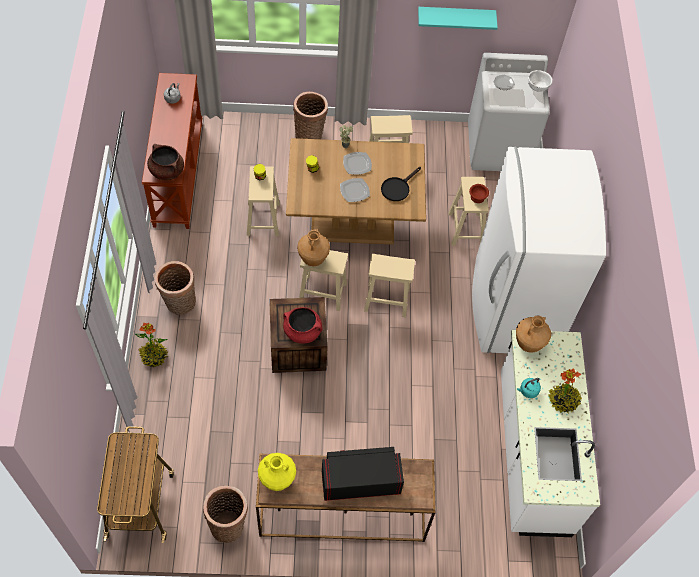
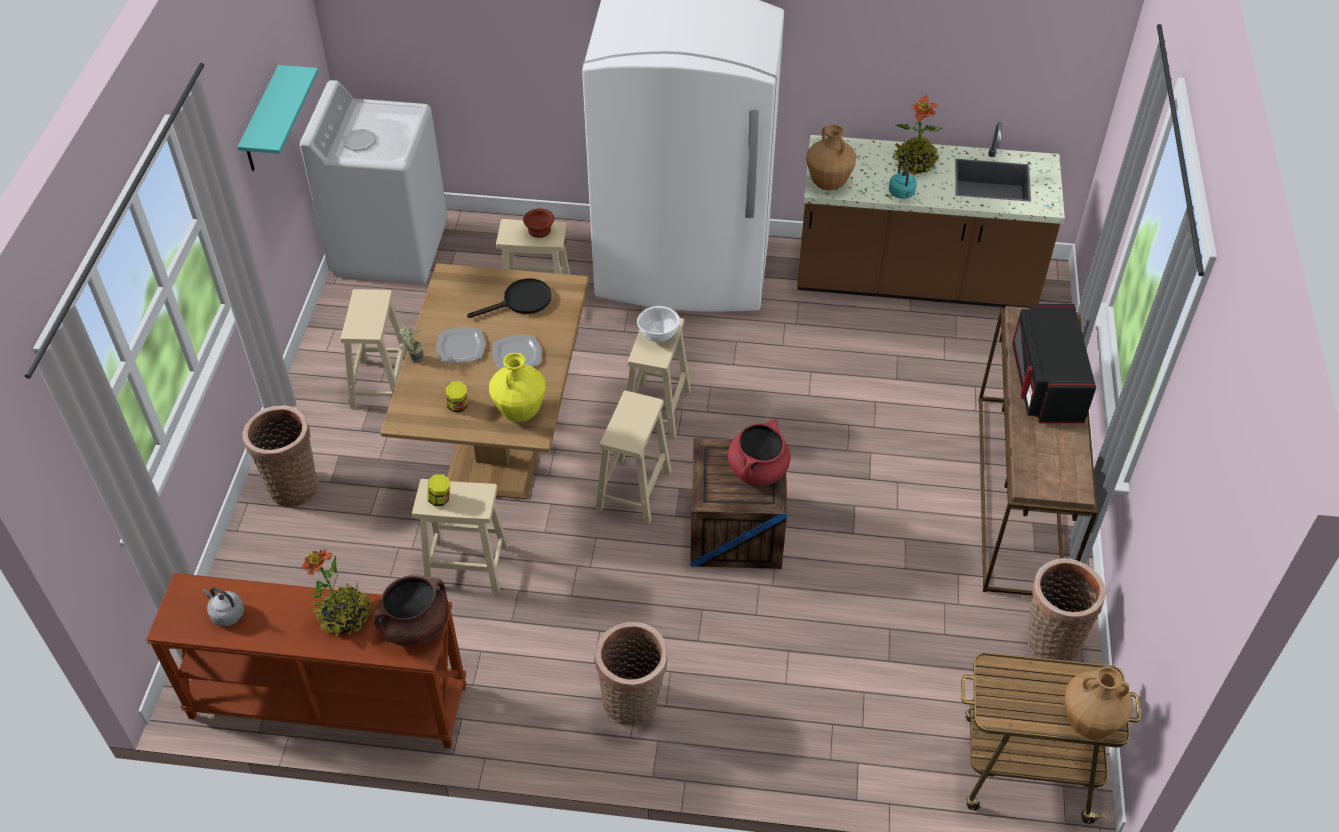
camera: 80 degrees left, 10 degrees down
potted plant [135,323,168,368] -> potted plant moved to [301,549,372,636]
yellow vase [258,453,296,491] -> yellow vase moved to [489,353,545,422]
brown vase [297,229,330,266] -> brown vase moved to [1065,666,1133,739]
black frying pan [381,167,421,201] -> black frying pan turned 75 degrees counterclockwise [467,278,552,318]
white counter [501,330,600,537] -> brown counter [797,122,1065,308]
white bowl [528,70,553,92] -> white bowl moved to [637,306,680,342]

